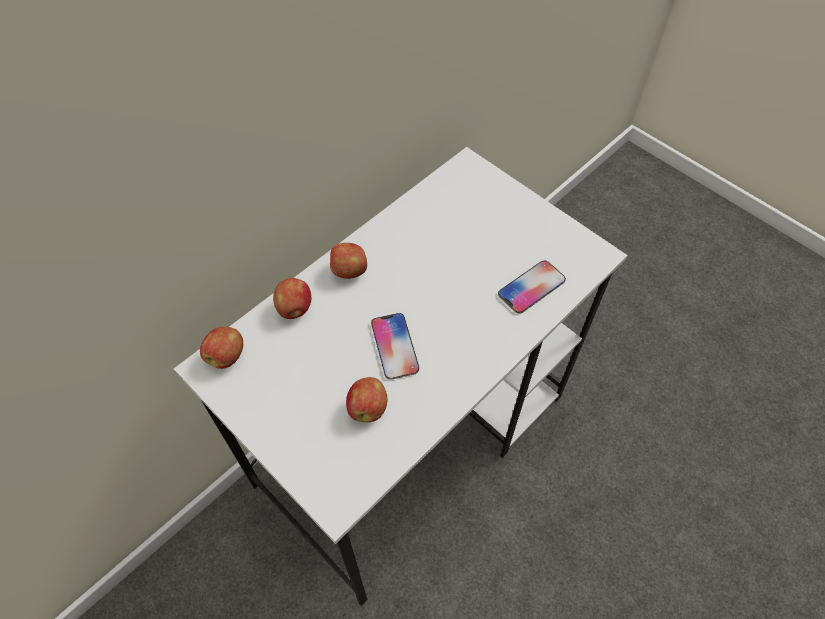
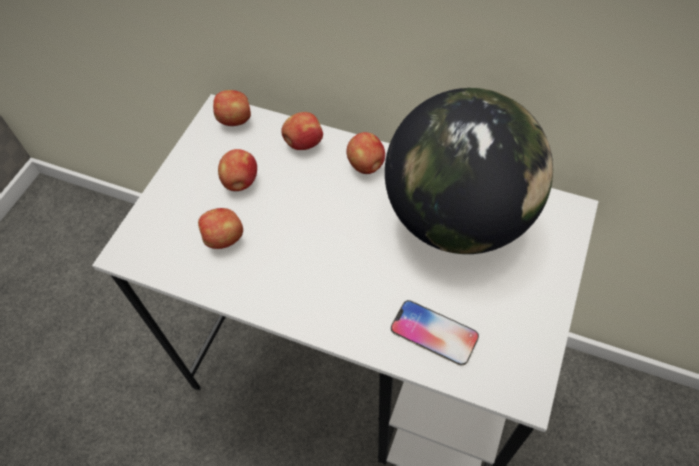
camera: 70 degrees right, 0 degrees up
phone [371,313,419,380] -> none
none -> apple [218,149,257,191]
none -> globe [385,88,553,254]

